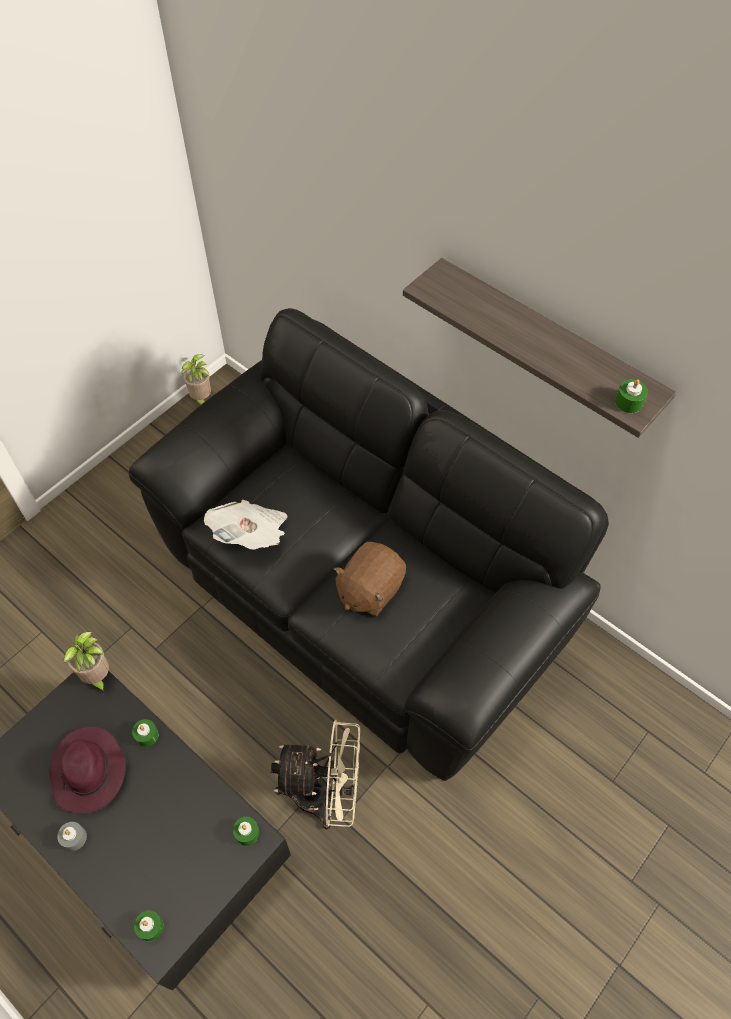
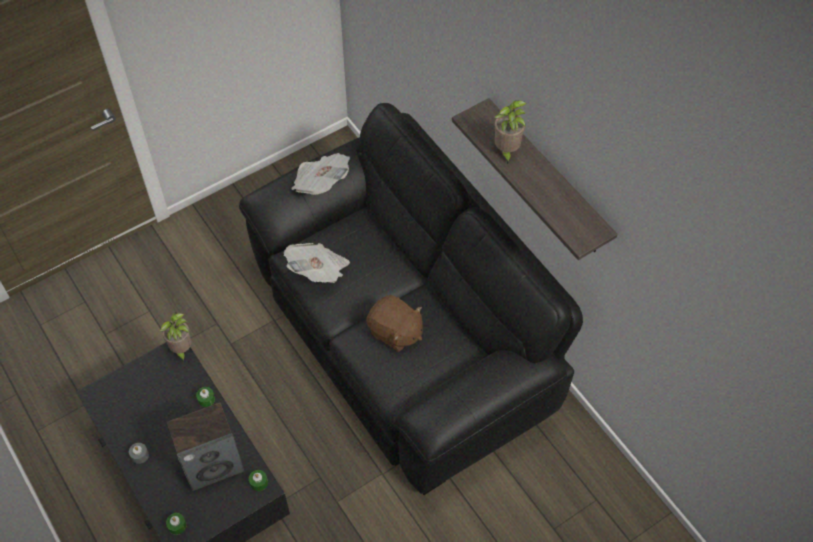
camera: 15 degrees right, 0 degrees up
purple hat [49,727,126,814] -> none
potted plant [180,354,211,404] -> potted plant moved to [494,100,527,164]
beige fan [271,720,360,830] -> none
brown plush toy [333,542,406,616] -> brown plush toy turned 105 degrees counterclockwise [366,295,423,352]
green candle [615,379,648,413] -> none
none -> speaker [167,402,244,491]
none -> newspaper [291,153,350,195]

